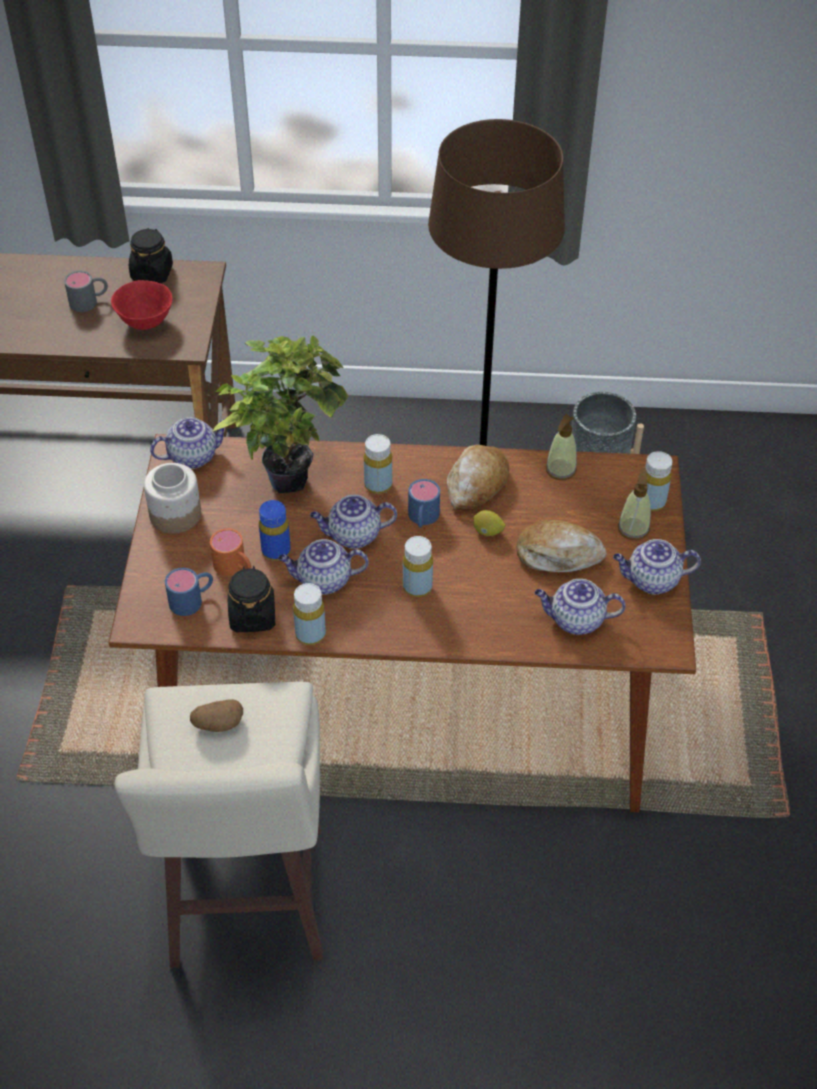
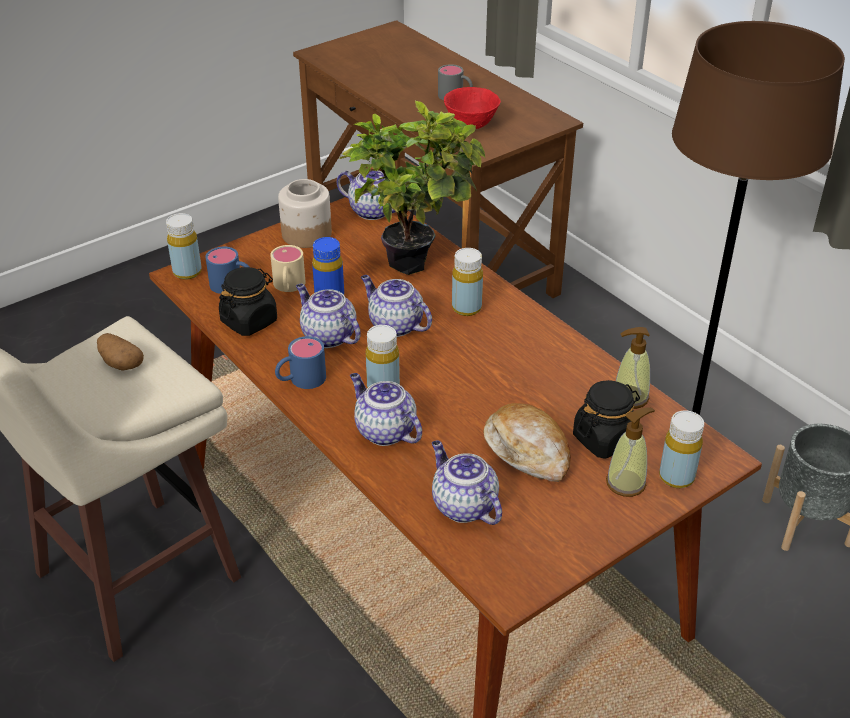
camera: 50 degrees right, 10 degrees down
black jar [129,228,173,284] -> black jar moved to [573,380,640,459]
orange mug [210,528,251,576] -> beige mug [270,245,306,292]
yellow bottle [293,583,326,645] -> yellow bottle moved to [166,213,202,280]
blue mug [408,479,440,528] -> blue mug moved to [275,336,326,389]
bread [447,445,509,510] -> none
lemon [473,510,506,536] -> none
teapot [613,539,701,594] -> teapot moved to [350,373,422,446]

